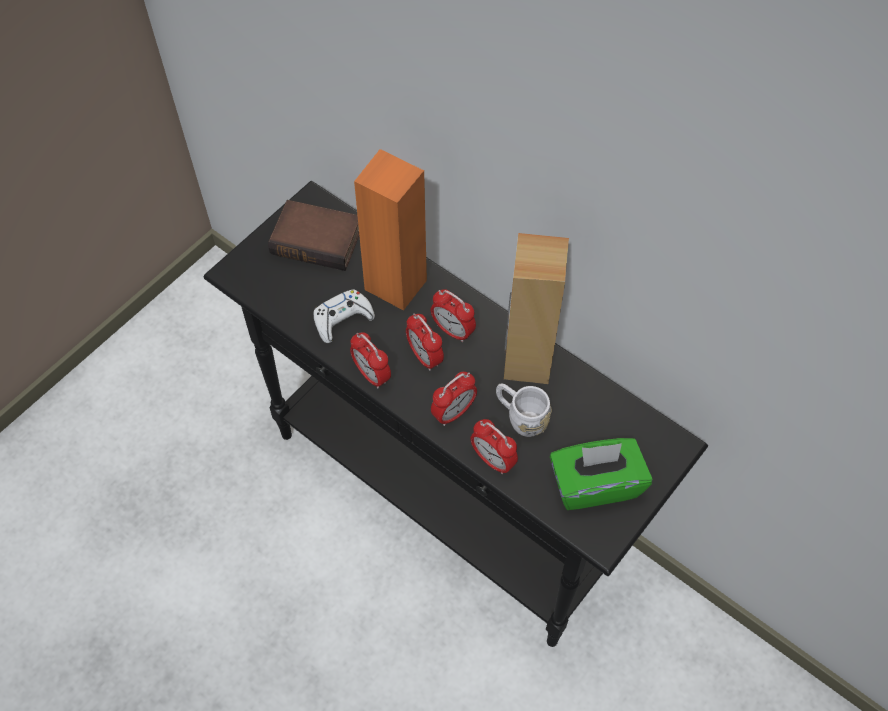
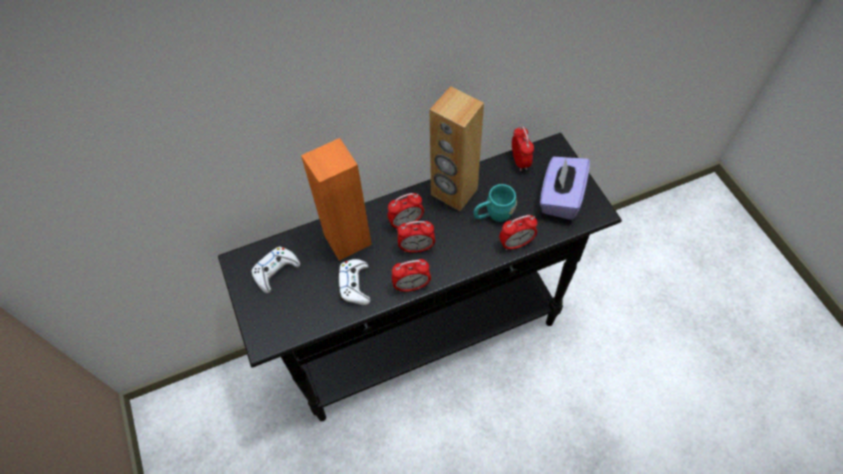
camera: 60 degrees left, 0 degrees up
book [268,200,359,271] -> white game controller [251,247,300,293]
alarm clock [431,372,477,426] -> alarm clock moved to [512,126,534,171]
white mug [496,383,551,437] -> turquoise mug [473,184,517,222]
green tissue box [550,438,652,510] -> purple tissue box [540,157,590,220]

